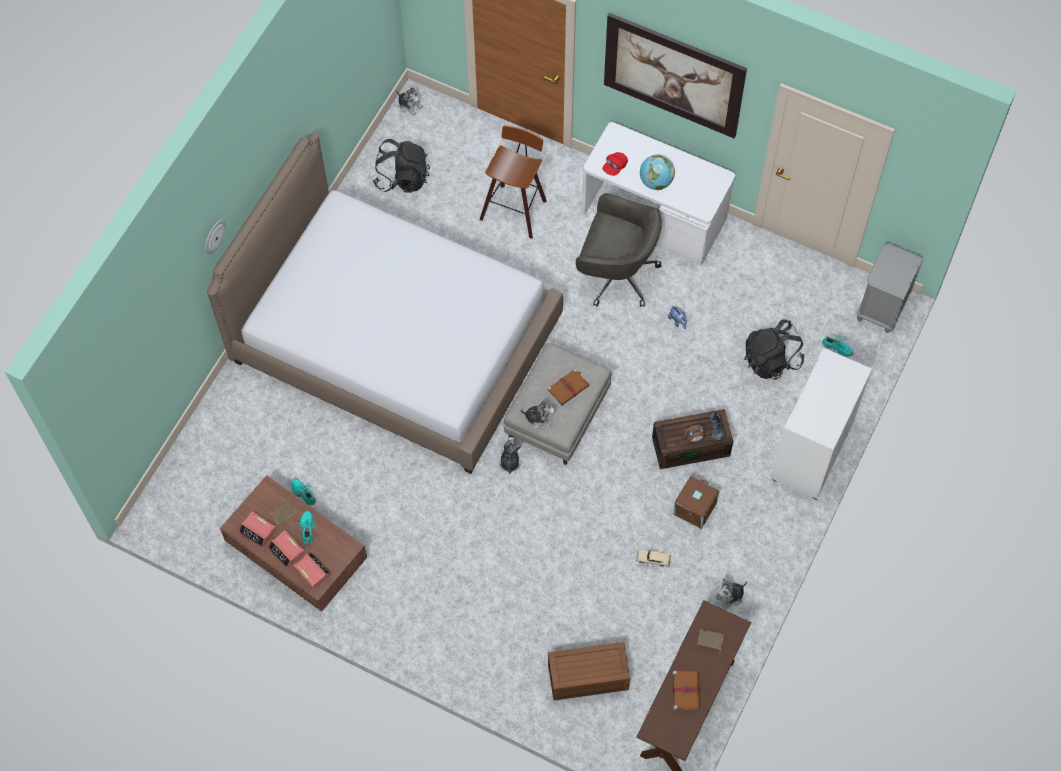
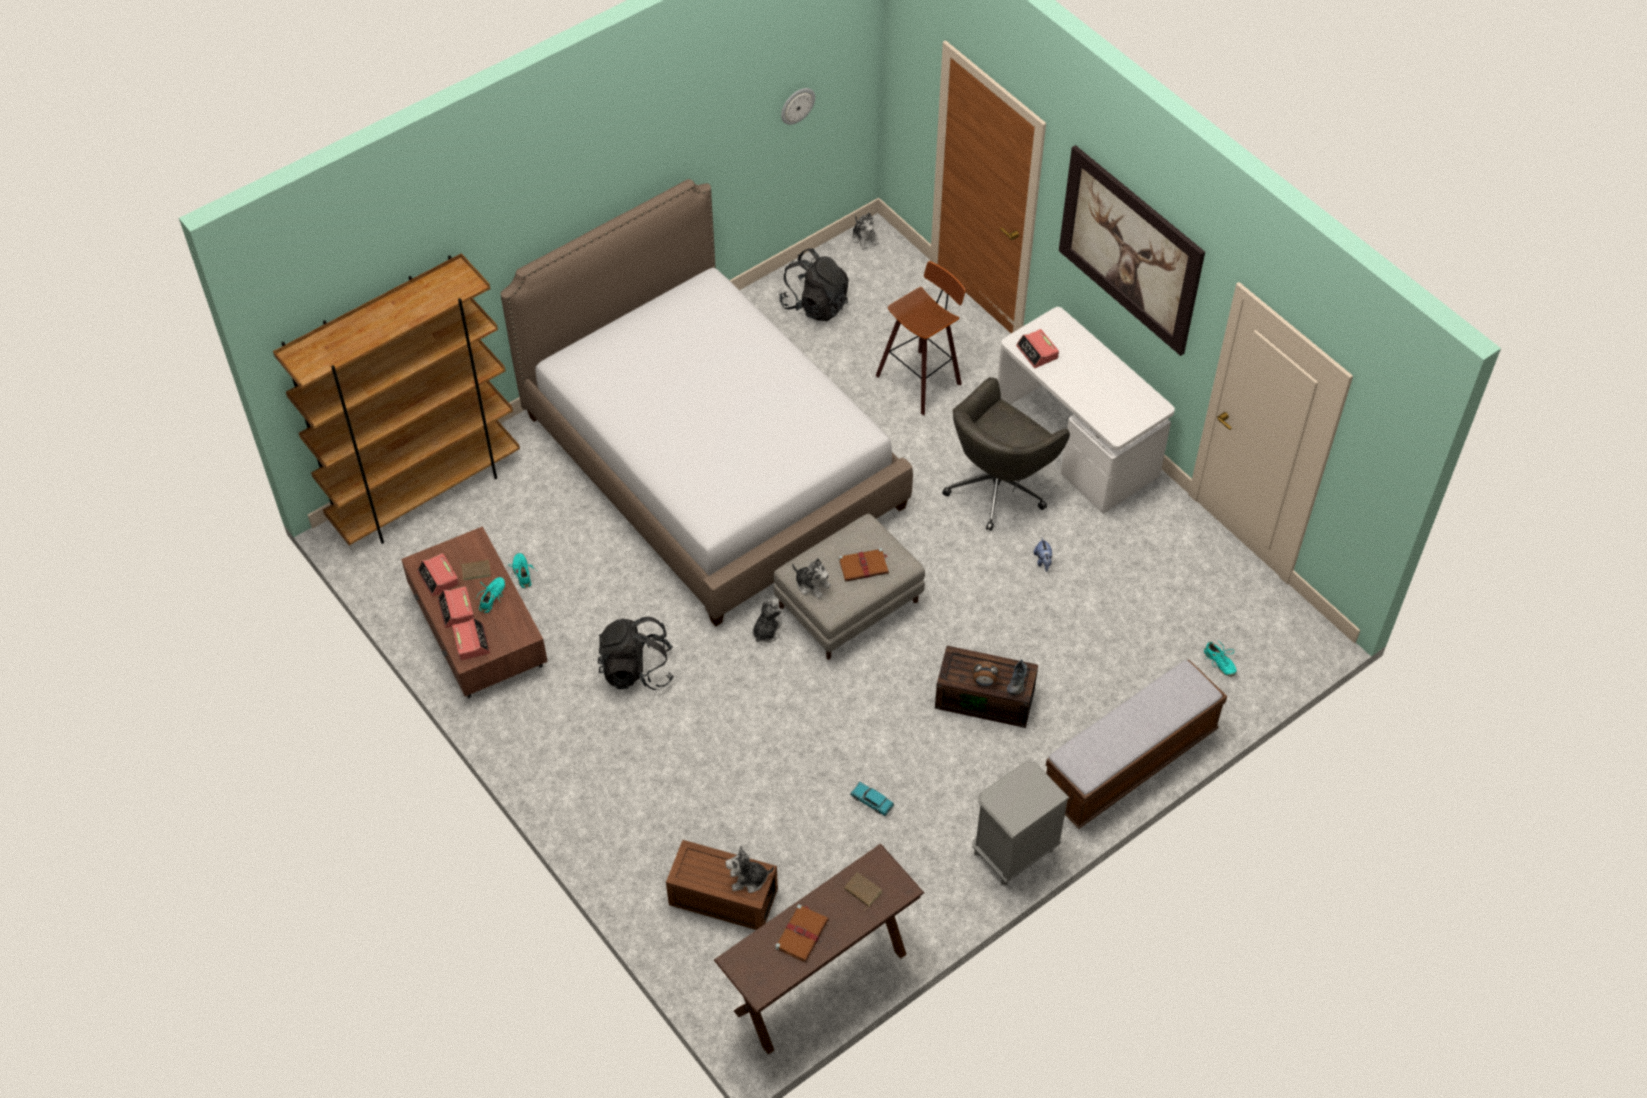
camera: 25 degrees right, 10 degrees down
wall clock [205,219,226,254] -> wall clock moved to [781,88,815,125]
grey office chair [576,193,662,307] -> grey office chair turned 90 degrees clockwise [942,377,1070,531]
red cap [602,152,628,176] -> alarm clock [1016,329,1059,368]
beige toy car [636,549,671,567] -> turquoise toy car [850,782,894,816]
globe [640,155,675,190] -> none
brown storage box [673,476,719,529] -> none
plush toy [715,578,747,609] -> plush toy moved to [725,845,774,893]
black backpack [744,319,804,380] -> black backpack moved to [598,617,674,690]
white cabinet [771,348,872,500] -> bench [1046,660,1227,829]
grey nightstand [857,243,924,333] -> grey nightstand moved to [972,761,1069,885]
none -> brown bookcase [273,253,520,546]

